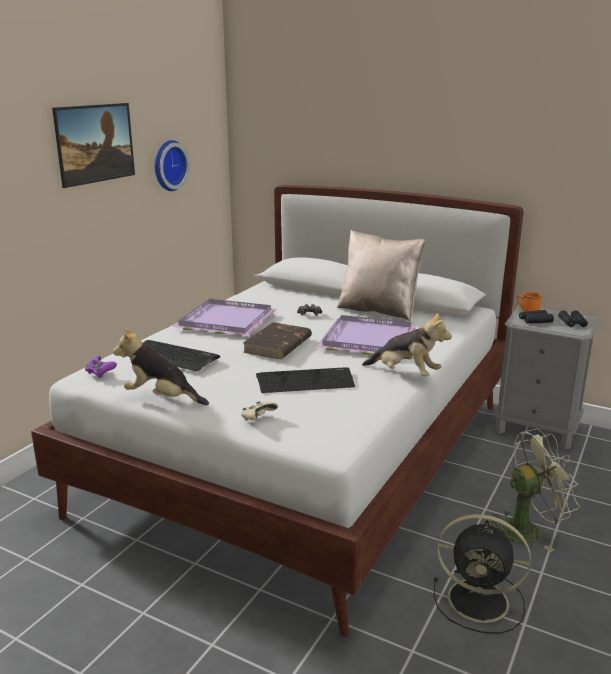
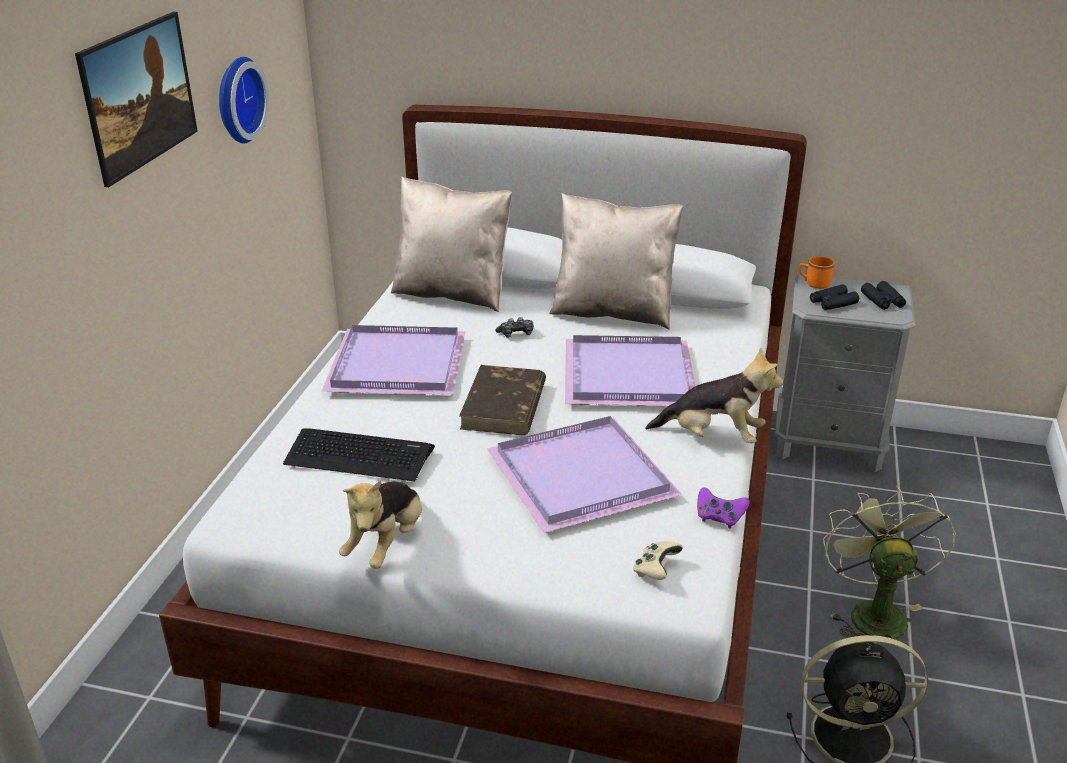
camera: 15 degrees left, 10 degrees up
purple game controller [85,355,117,378] -> purple game controller moved to [697,487,749,528]
plush toy [113,327,209,405] -> plush toy turned 75 degrees counterclockwise [339,480,422,569]
beige game controller [241,401,278,421] -> beige game controller moved to [633,541,683,580]
keyboard [256,367,355,393] -> purple tray [487,416,682,533]
green fan [488,429,580,552] -> green fan turned 60 degrees counterclockwise [823,485,956,645]
none -> beige pillow [391,176,512,312]

